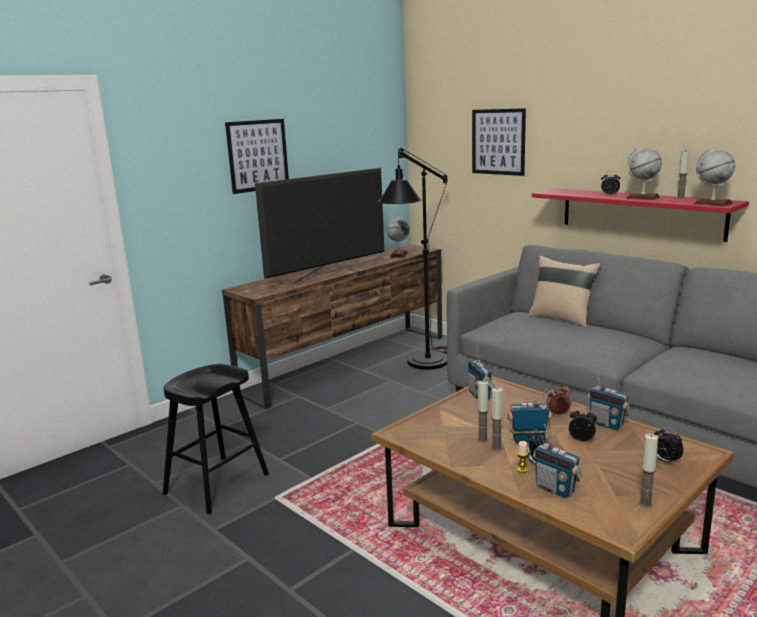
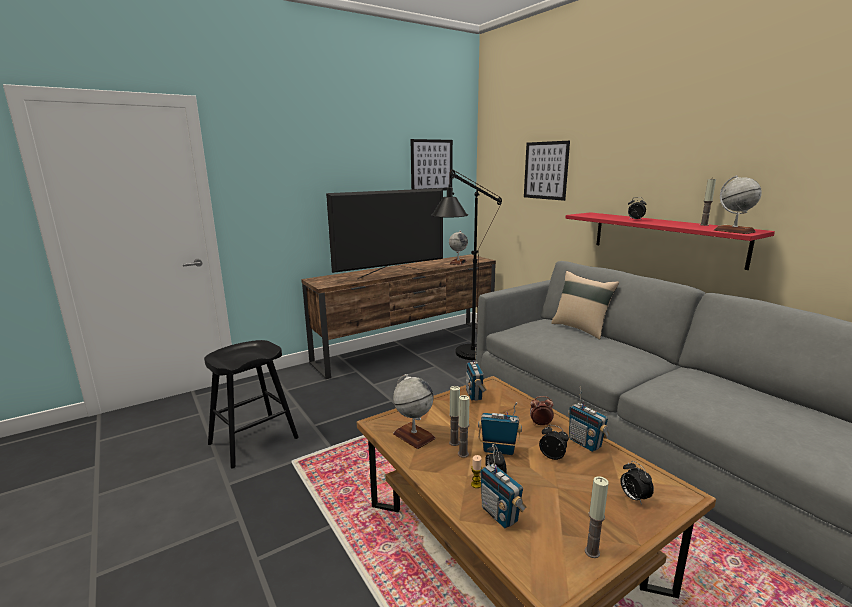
camera: 10 degrees right, 0 degrees up
picture [225,119,289,194] -> picture moved to [411,139,453,191]
globe [626,147,662,200] -> globe moved to [393,374,436,449]

